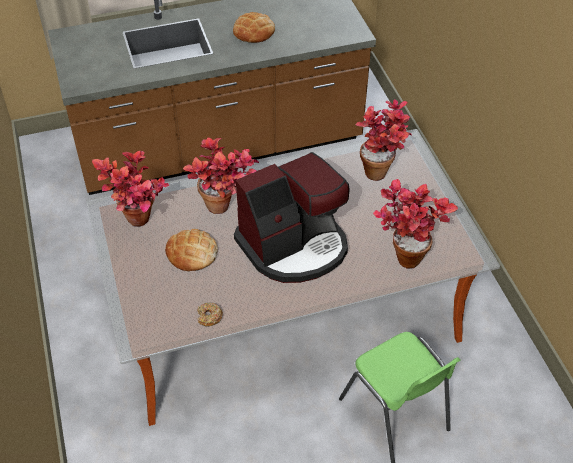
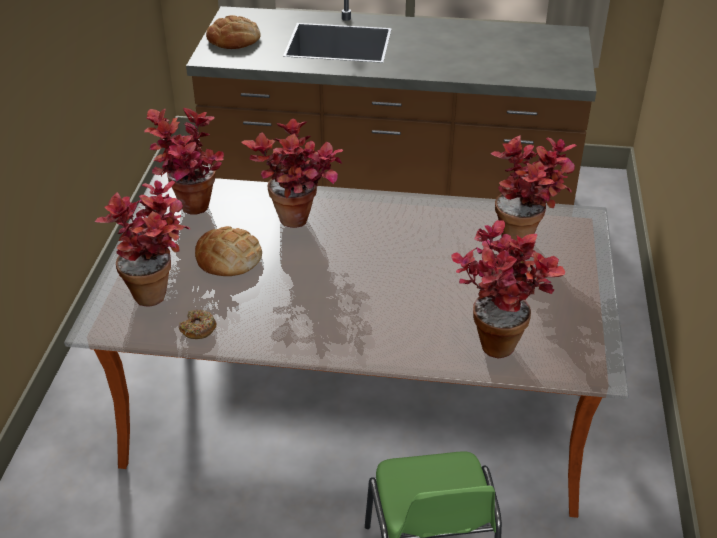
camera: 25 degrees right, 10 degrees down
bread [233,12,275,43] -> bread moved to [206,15,261,49]
coffee machine [234,152,350,283] -> none
none -> potted plant [95,180,190,307]

